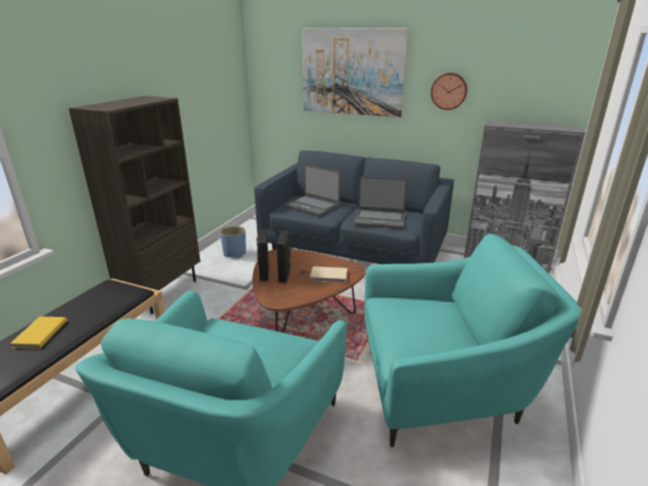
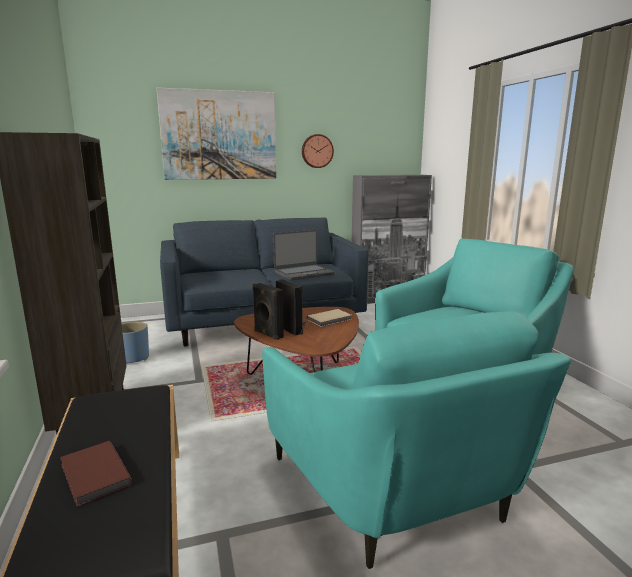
camera: 40 degrees left, 10 degrees down
yellow book [10,316,67,349] -> brown book [60,441,133,507]
laptop [285,164,340,216] -> none

